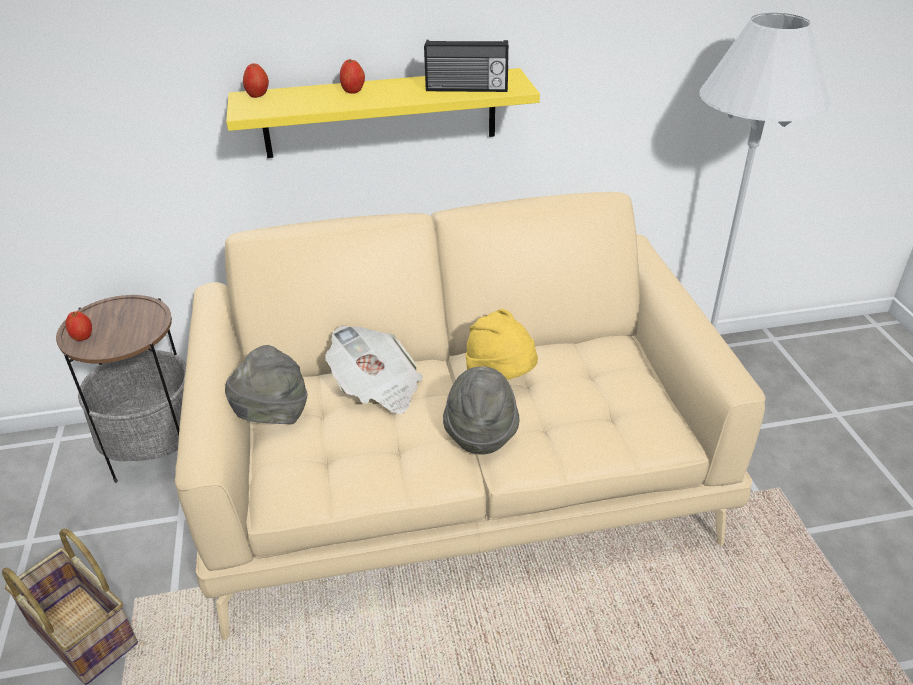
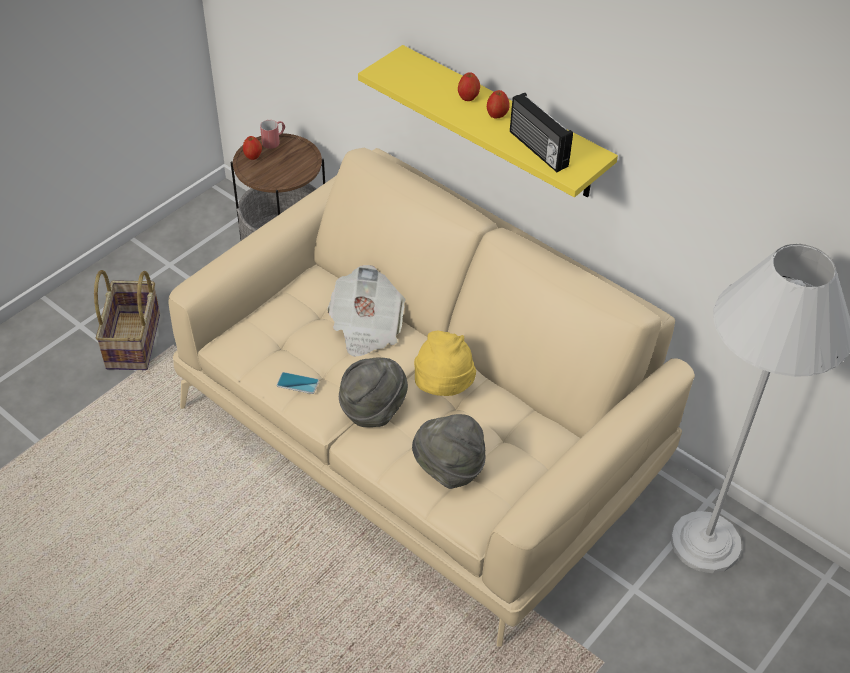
camera: 50 degrees right, 10 degrees up
grey hat [225,345,307,424] -> grey hat moved to [412,414,485,489]
apple [243,64,269,98] -> apple moved to [487,90,510,118]
none -> red mug [260,120,285,149]
none -> phone [277,372,319,394]

